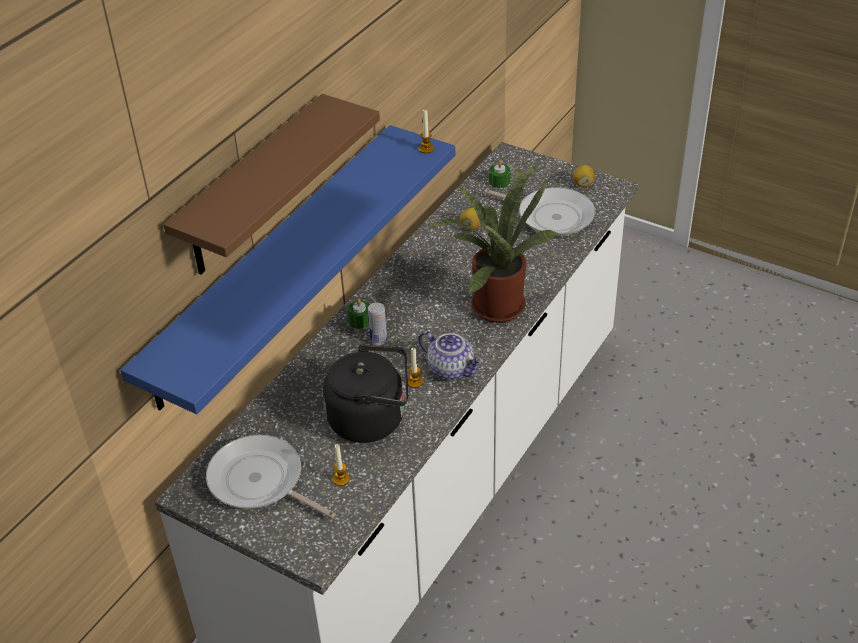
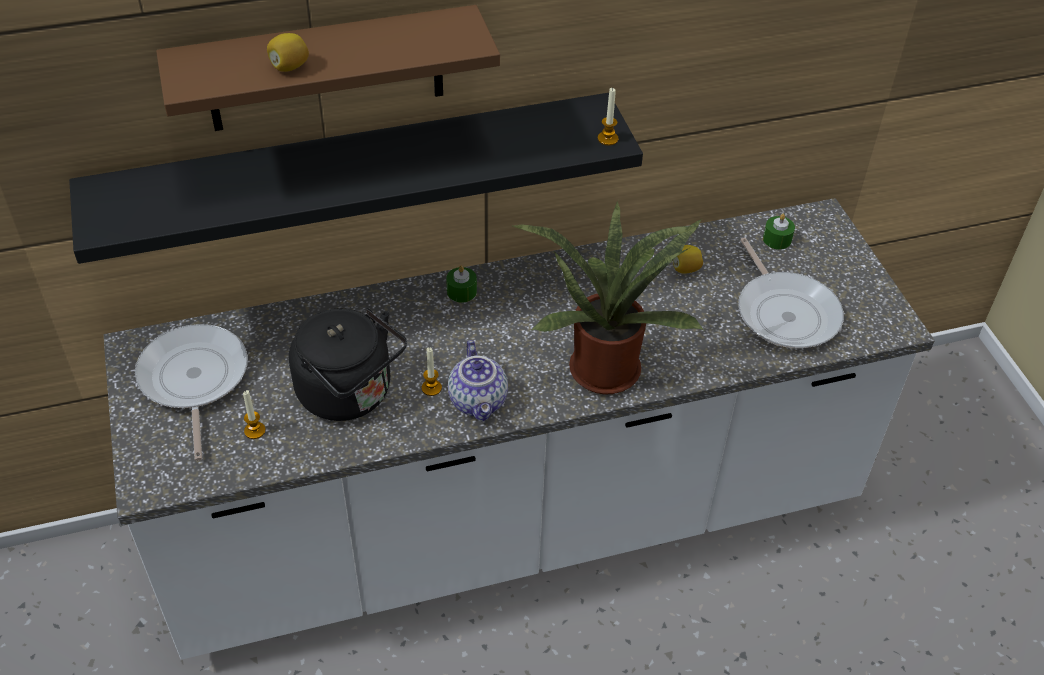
camera: 40 degrees right, 5 degrees up
blue shelf [120,125,455,414] -> black shelf [69,93,643,264]
can [368,302,387,345] -> none
lemon [573,165,595,187] -> lemon moved to [267,33,309,72]

